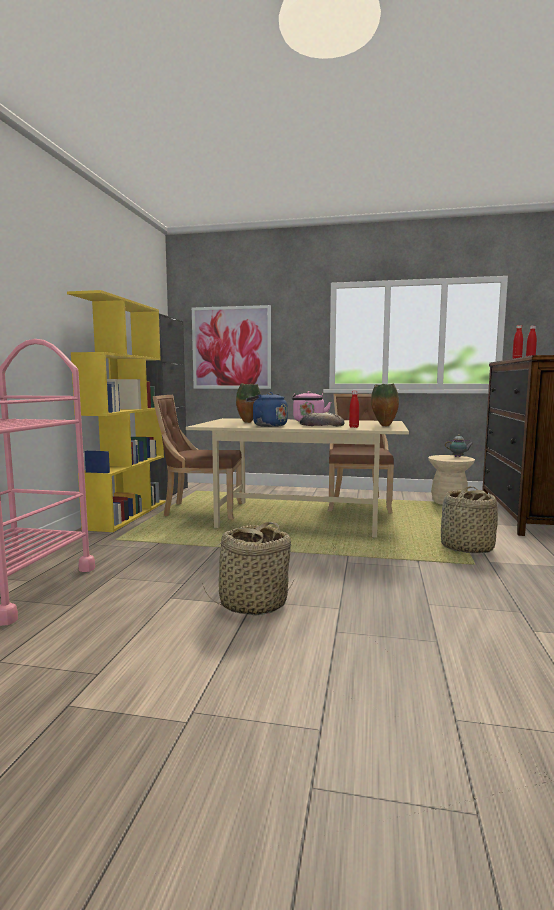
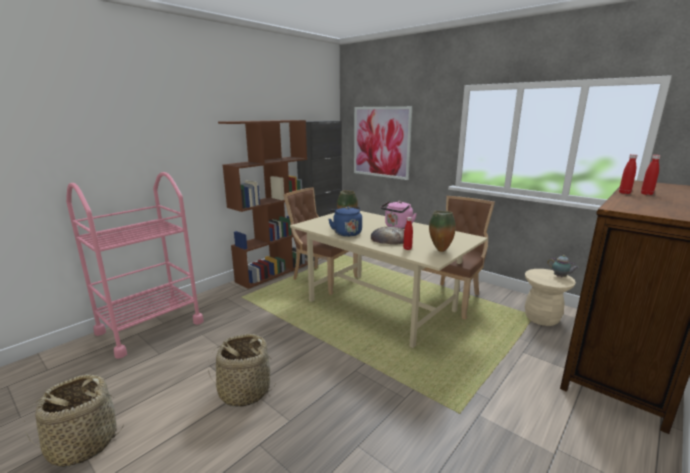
camera: 30 degrees right, 10 degrees up
yellow bookcase [67,290,165,532] -> brown bookcase [218,120,308,289]
basket [441,486,498,553] -> basket moved to [24,374,124,467]

